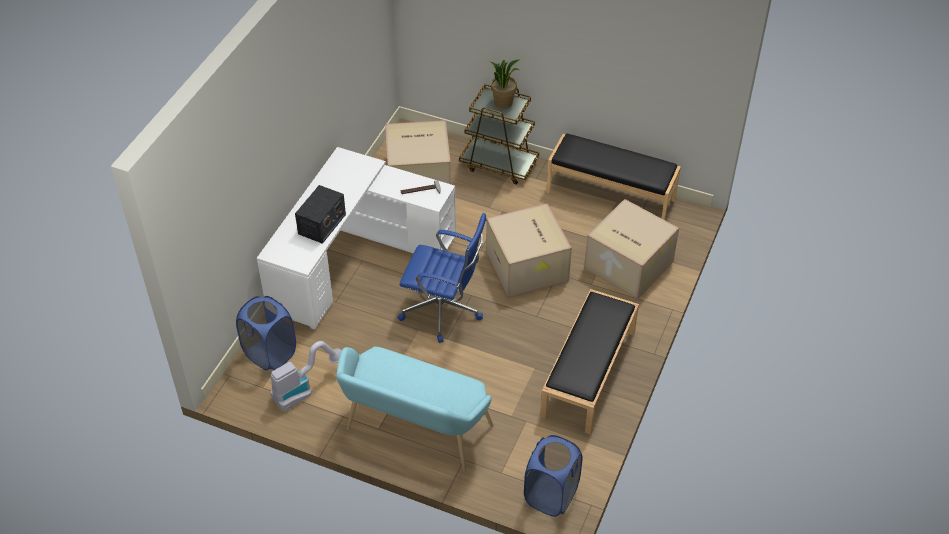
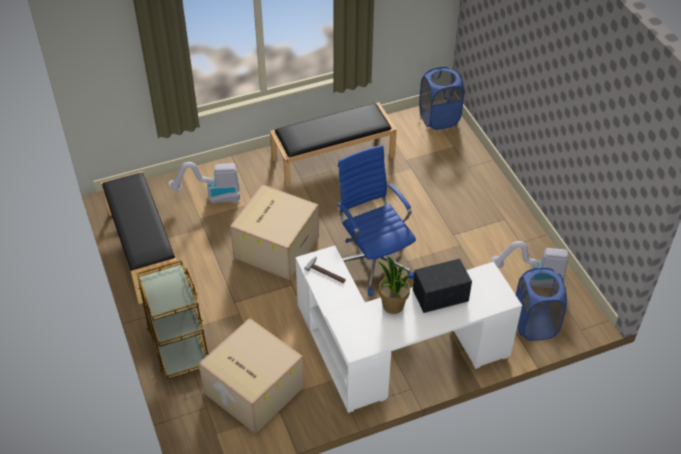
camera: 135 degrees left, 0 degrees up
turquoise bench [336,346,494,472] -> none
potted plant [490,59,520,109] -> potted plant moved to [378,256,410,314]
cardboard box [584,199,679,299] -> vacuum cleaner [169,162,240,203]

